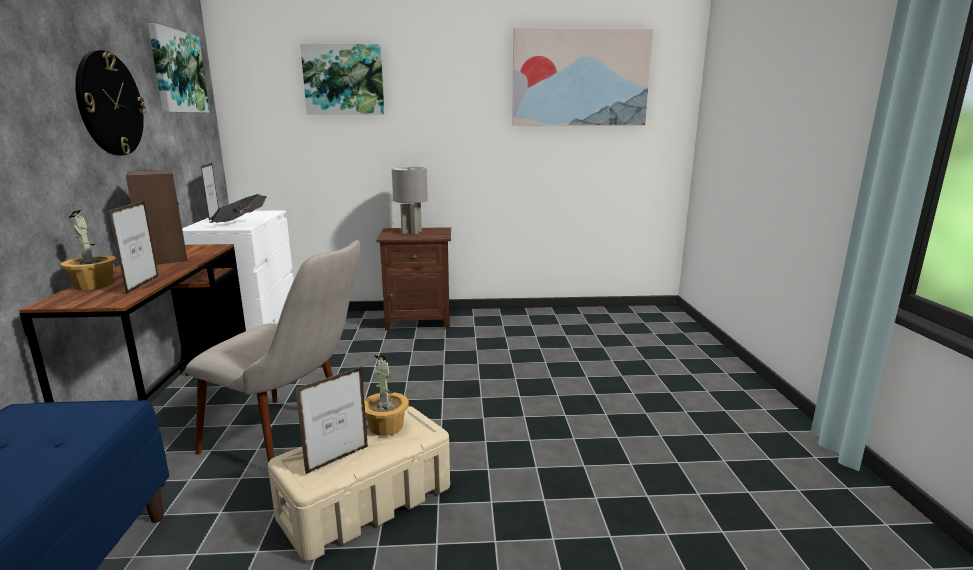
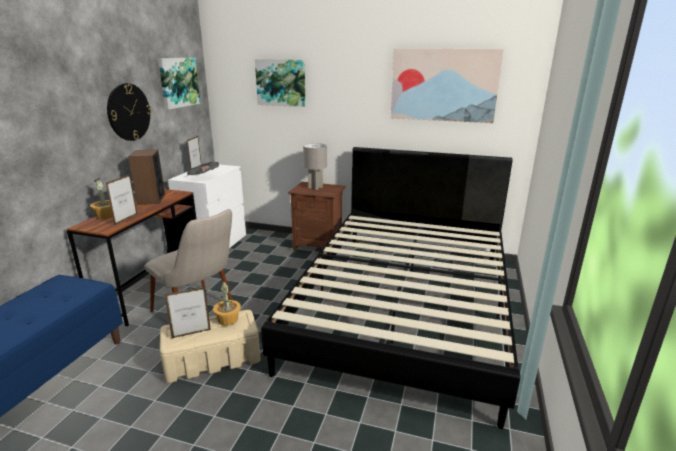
camera: 20 degrees right, 5 degrees up
none -> black bed [261,147,520,429]

